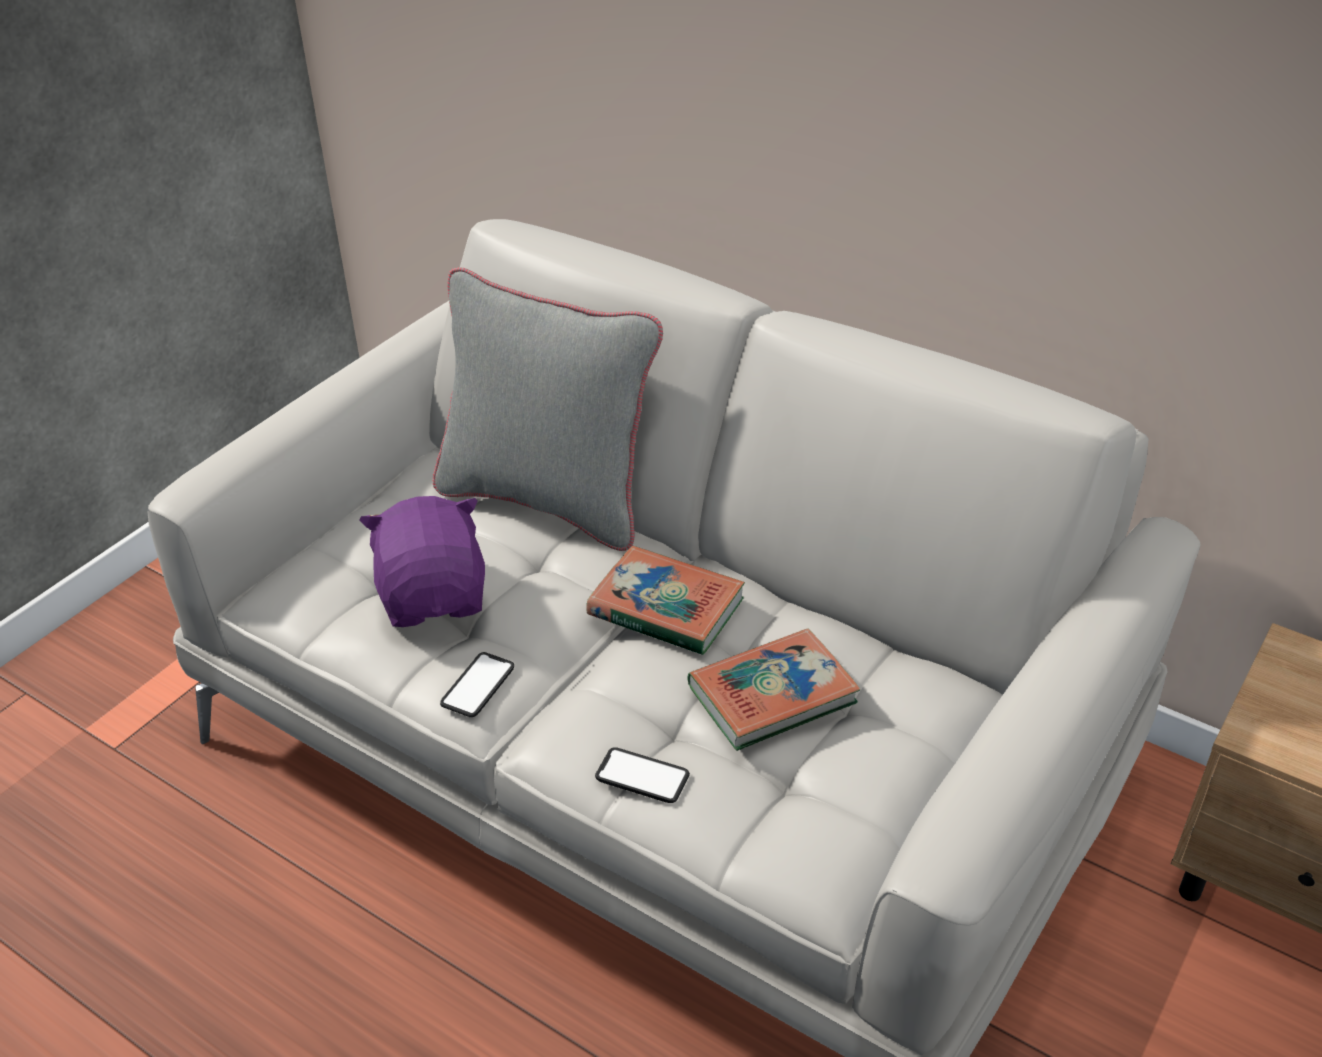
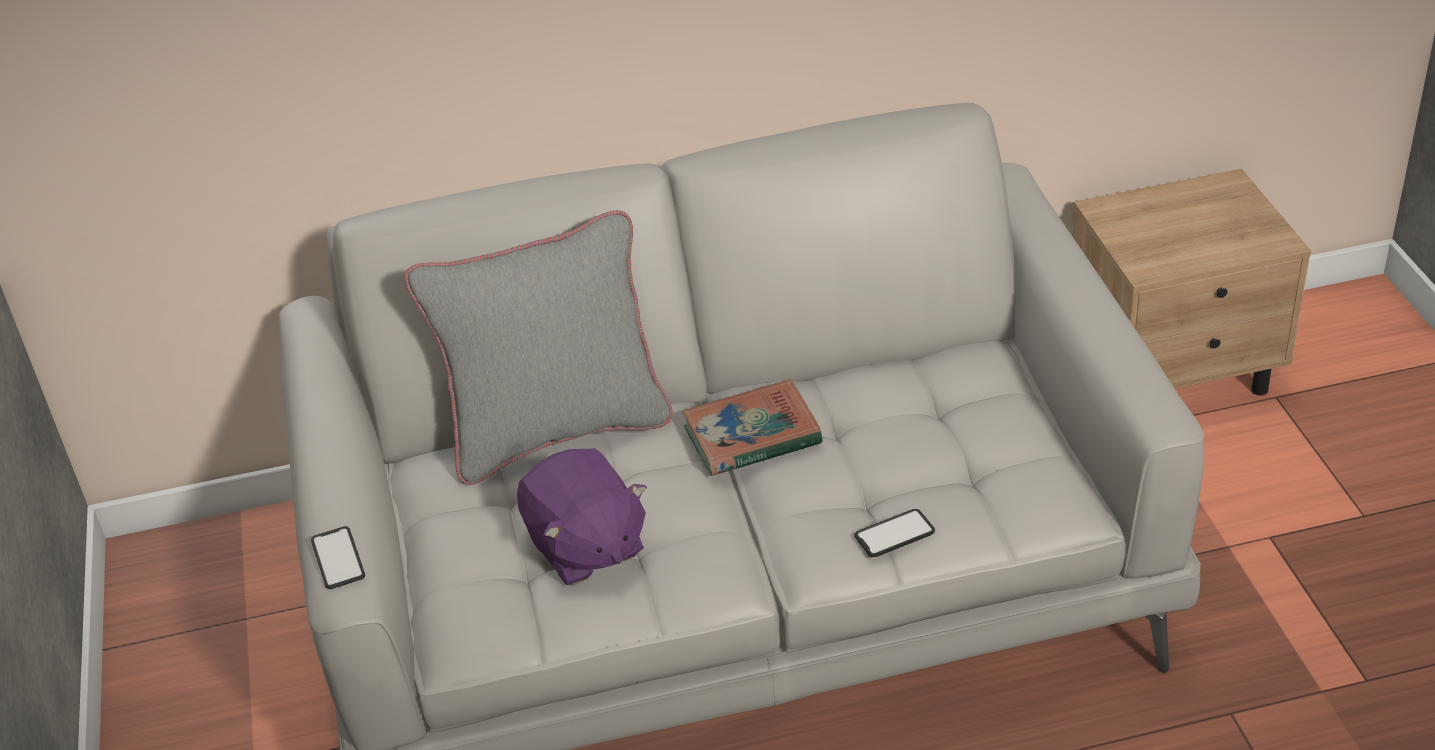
camera: 45 degrees left, 0 degrees up
purple plush toy [359,496,485,627] -> purple plush toy turned 150 degrees counterclockwise [517,448,647,585]
phone [440,652,514,717] -> phone moved to [311,526,365,589]
book [687,628,860,751] -> none

